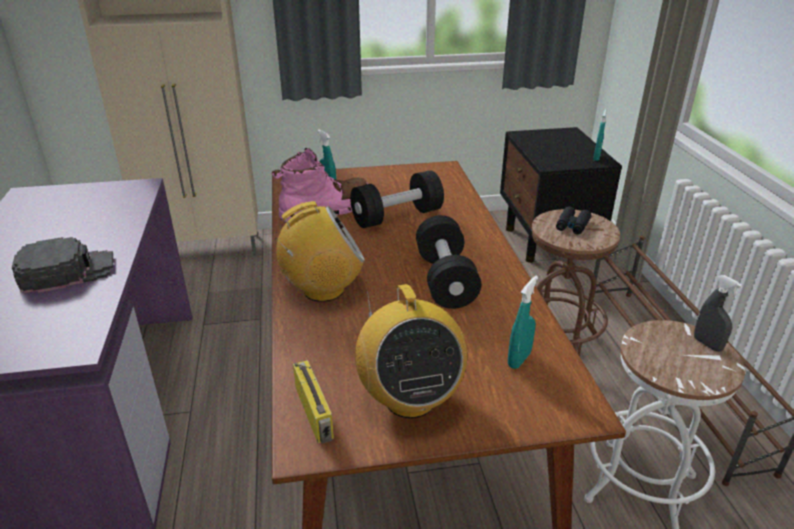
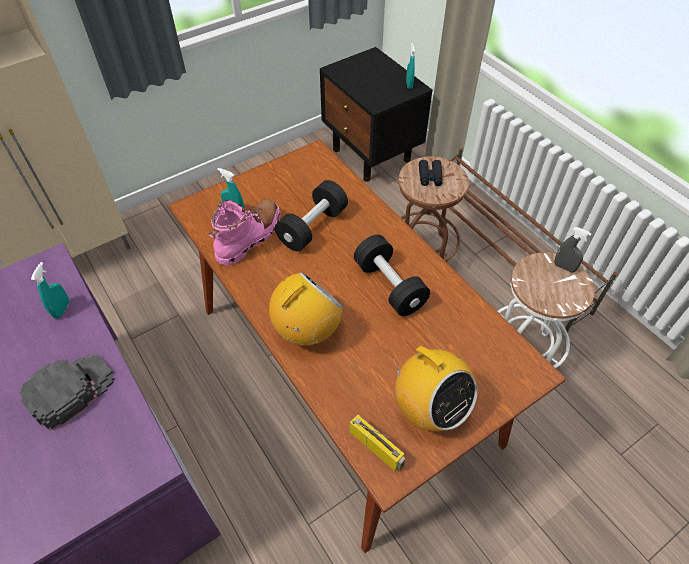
camera: 25 degrees left, 20 degrees up
turquoise spray bottle [508,276,538,369] -> turquoise spray bottle moved to [31,262,70,319]

